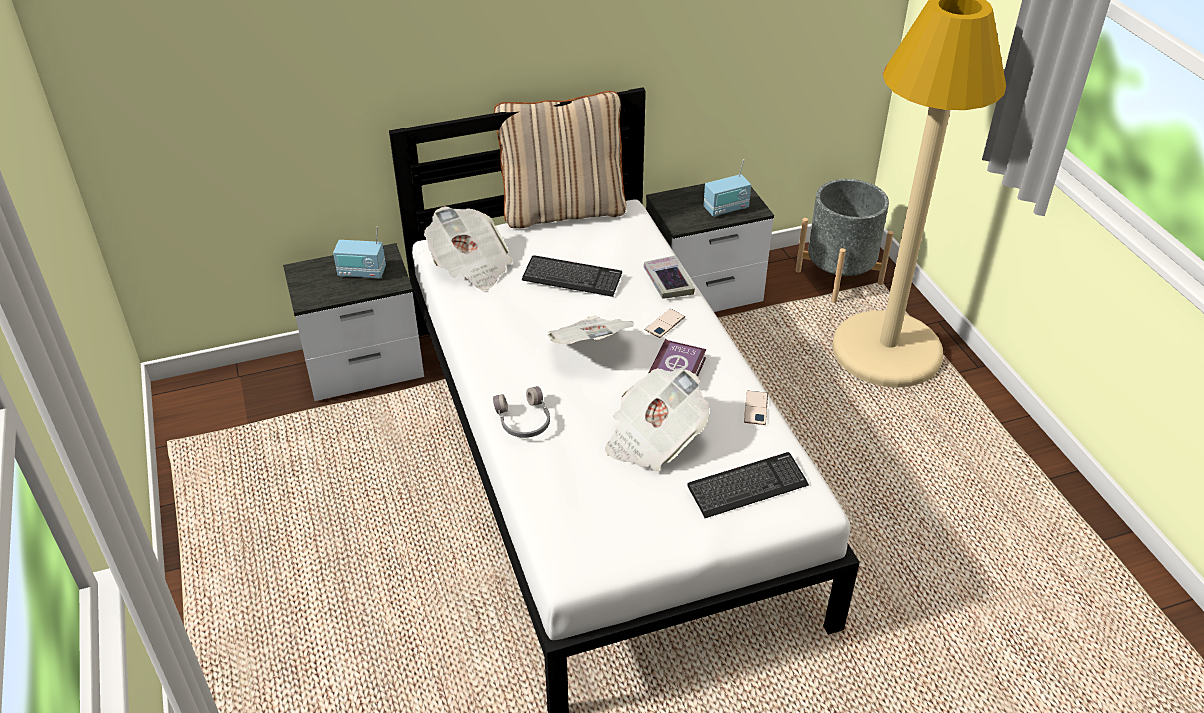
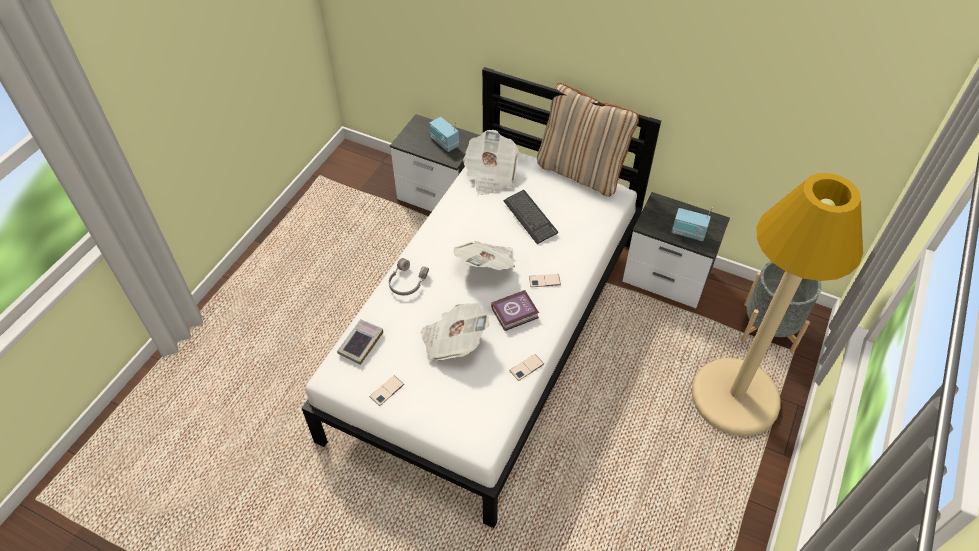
camera: 45 degrees right, 10 degrees up
book [644,255,695,299] -> book moved to [337,319,383,365]
keyboard [687,452,809,518] -> none
none -> phone [369,375,404,406]

